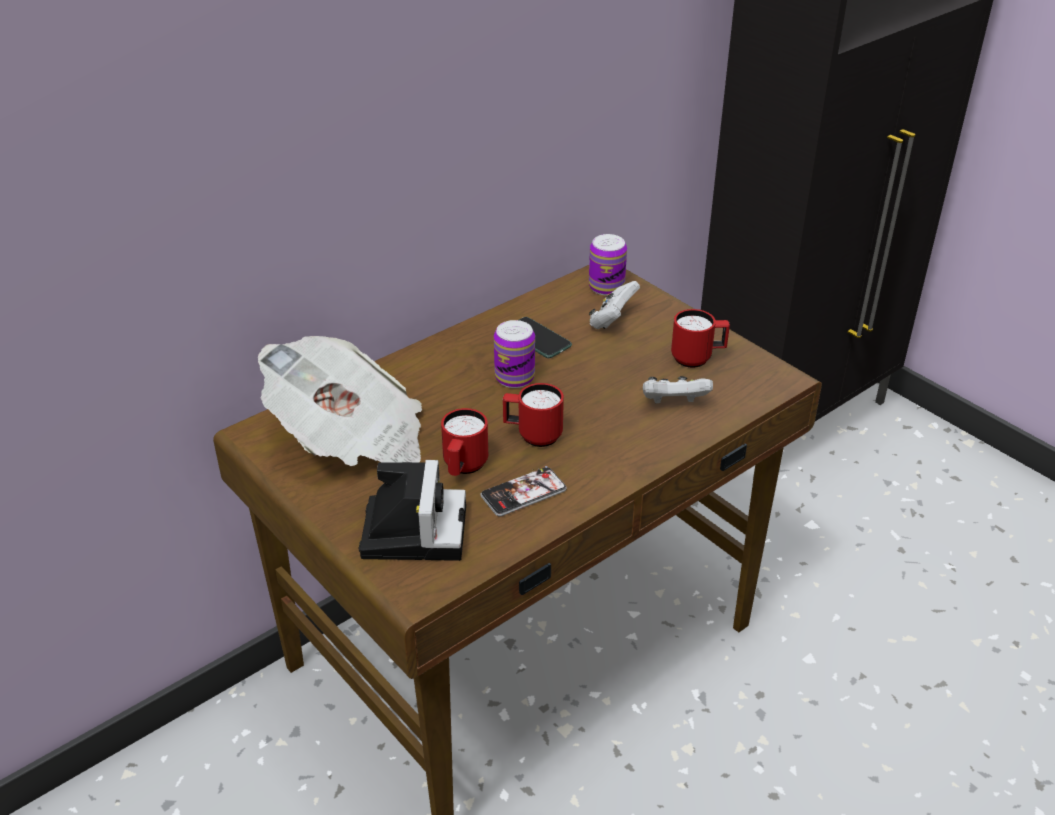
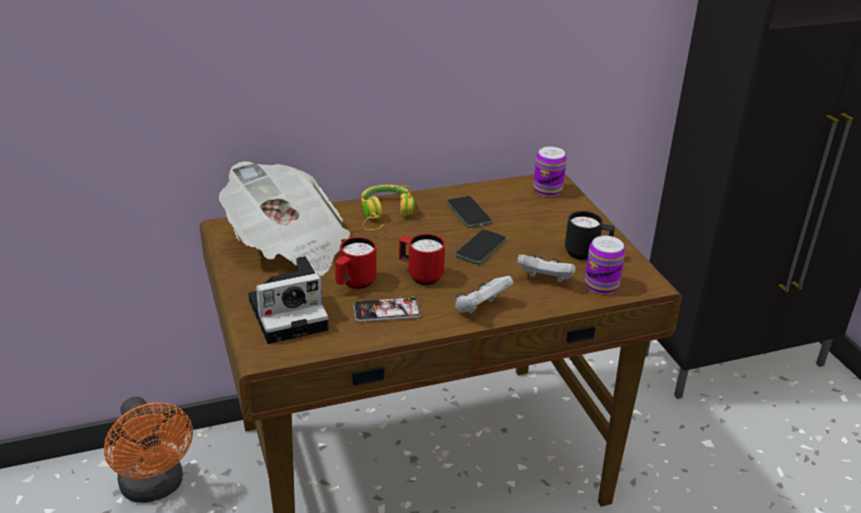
camera: 20 degrees right, 5 degrees down
camera [358,460,466,561] -> camera turned 45 degrees clockwise [248,256,329,344]
can [494,320,535,388] -> can moved to [585,236,625,294]
white game controller [589,281,640,329] -> white game controller moved to [455,276,513,314]
red mug [671,309,730,368] -> black mug [565,211,615,260]
none -> orange fan [104,397,193,503]
none -> yellow headphones [361,185,415,230]
none -> phone [455,229,507,264]

